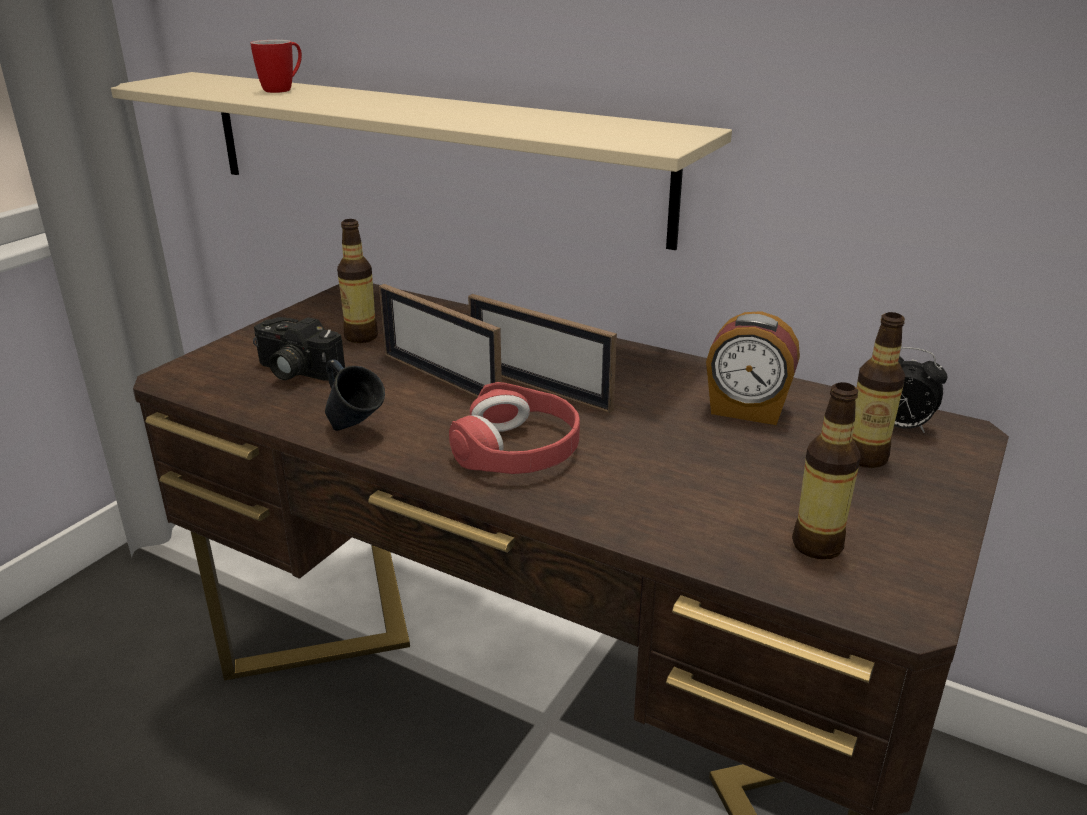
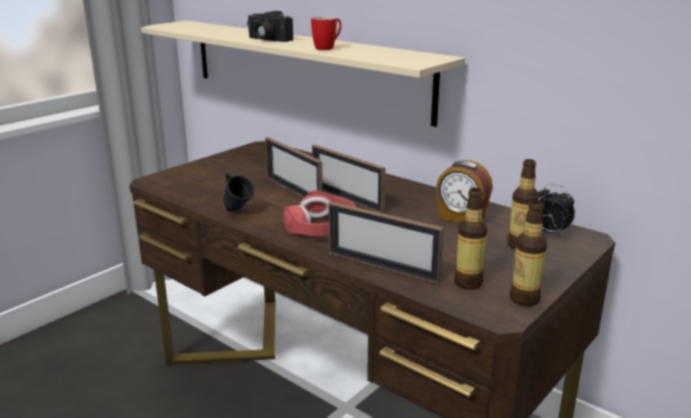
camera: 10 degrees right, 5 degrees down
mug [250,40,302,93] -> mug moved to [311,16,342,50]
camera [253,317,345,380] -> camera moved to [247,11,293,42]
bottle [337,219,378,343] -> bottle moved to [510,201,547,306]
none -> picture frame [328,202,444,284]

